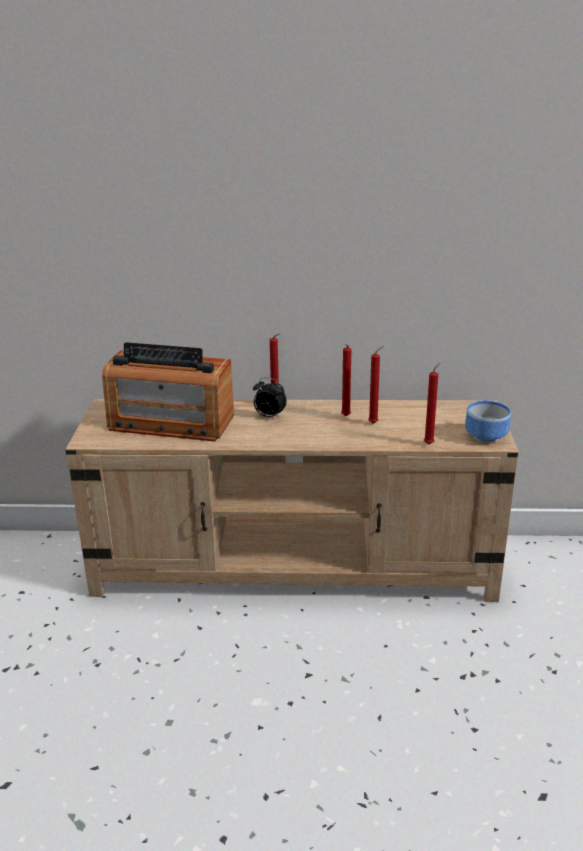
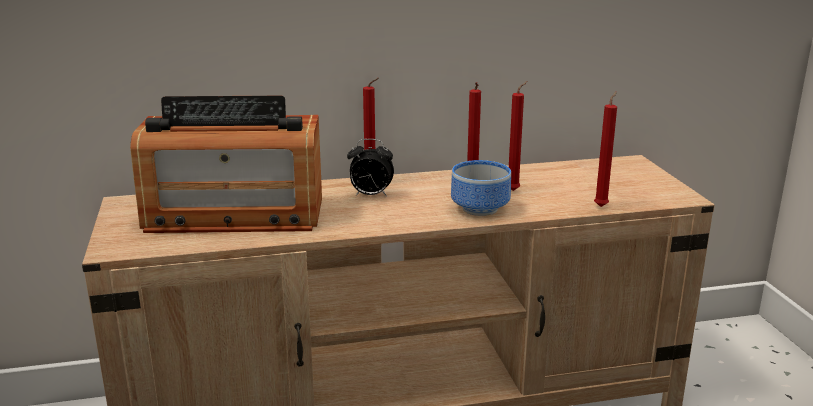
camera: 15 degrees left, 5 degrees down
bowl [465,401,511,443] -> bowl moved to [451,160,511,216]

